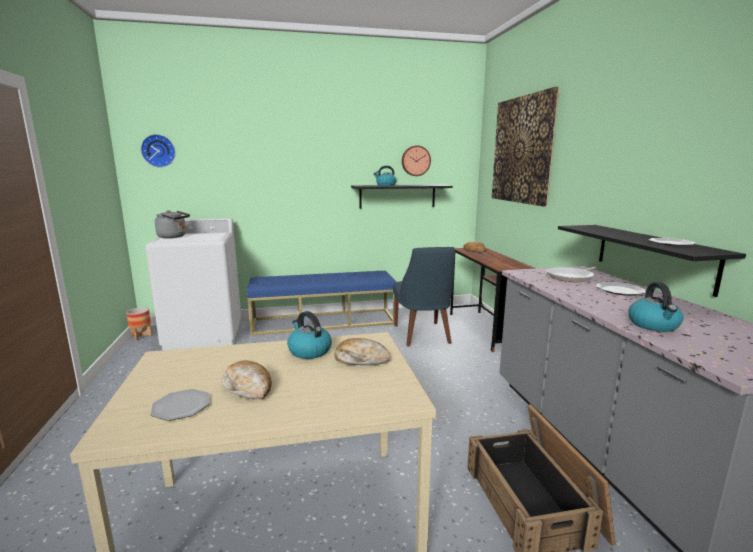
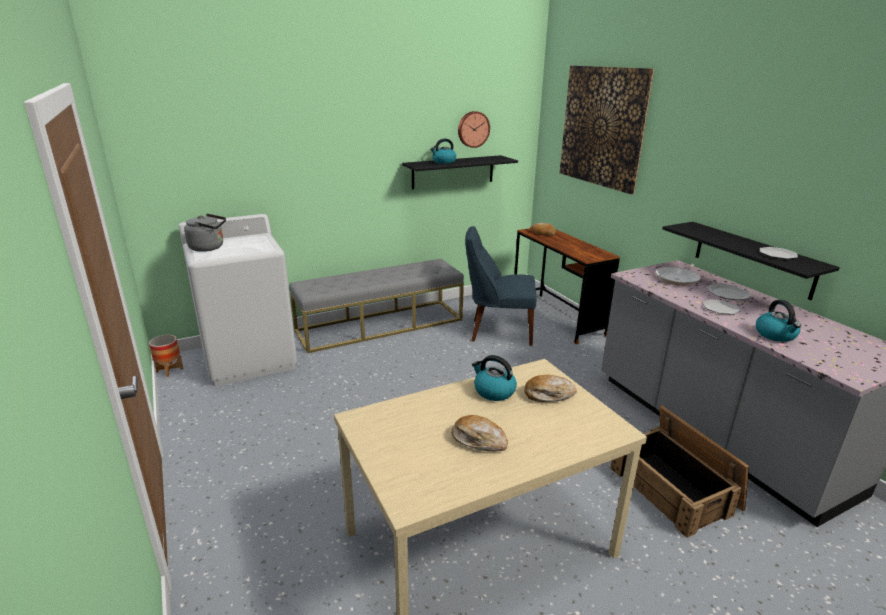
camera: 15 degrees left, 10 degrees up
wall clock [141,134,176,168] -> none
plate [151,389,210,421] -> plate moved to [702,300,741,315]
blue bench [247,271,396,336] -> grey bench [289,259,464,353]
blue chair [393,247,455,346] -> blue chair turned 120 degrees clockwise [465,226,537,346]

